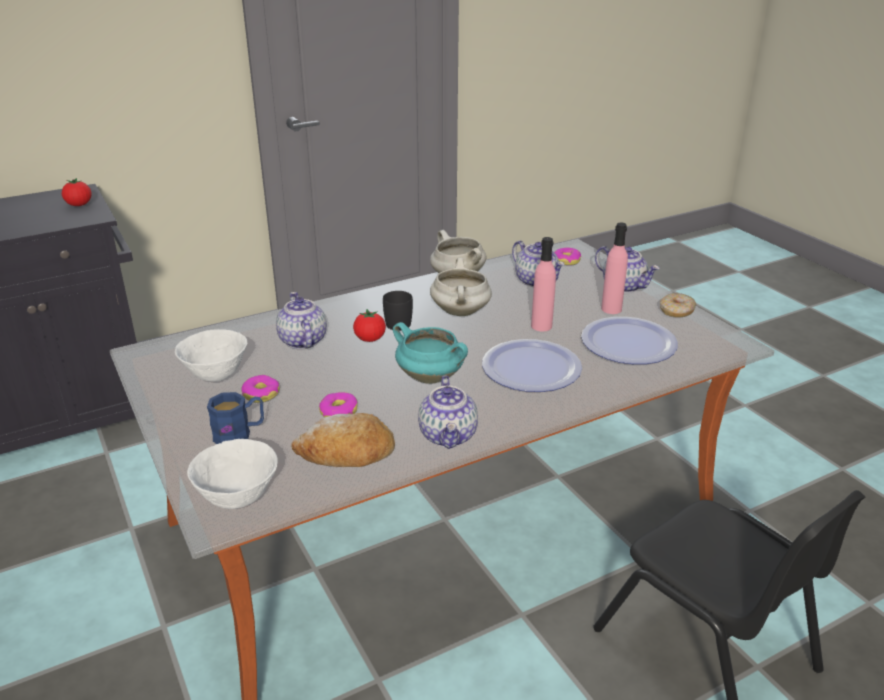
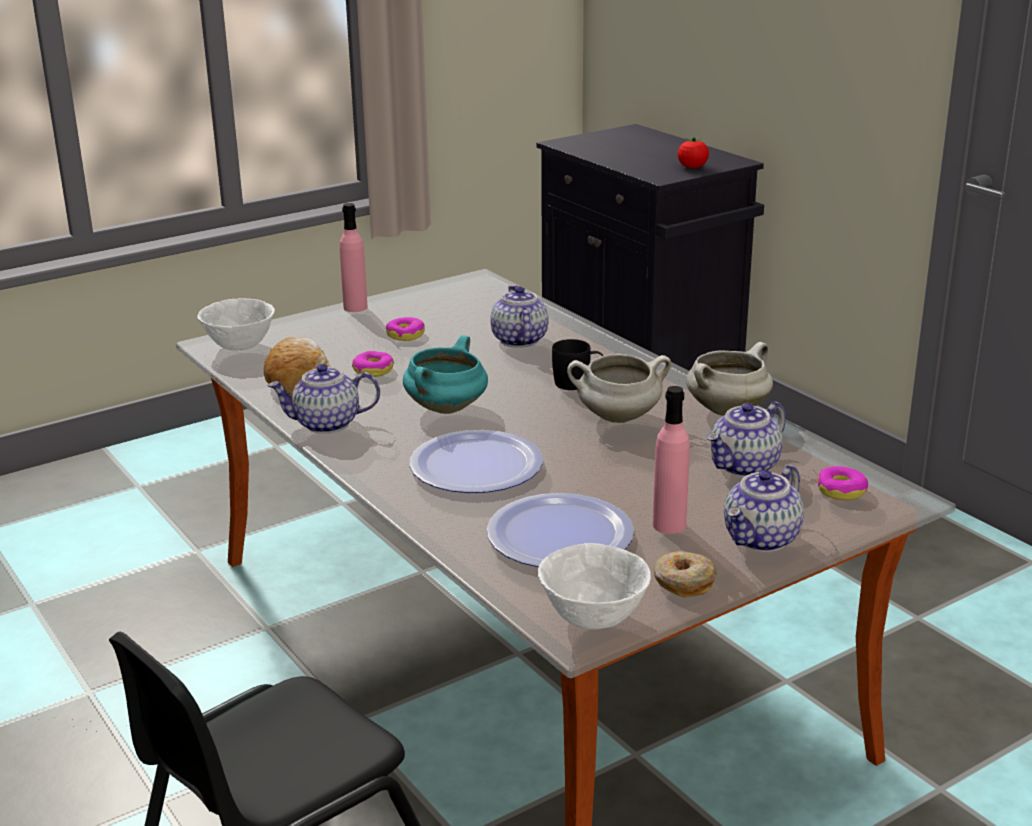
camera: 85 degrees right, 5 degrees down
white bowl [175,329,247,382] -> white bowl moved to [538,543,651,630]
blue mug [207,392,264,444] -> none
teapot [276,292,327,349] -> teapot turned 75 degrees counterclockwise [490,285,549,348]
tomato [353,309,386,342] -> none
pink bottle [531,237,556,331] -> pink bottle moved to [340,203,368,312]

